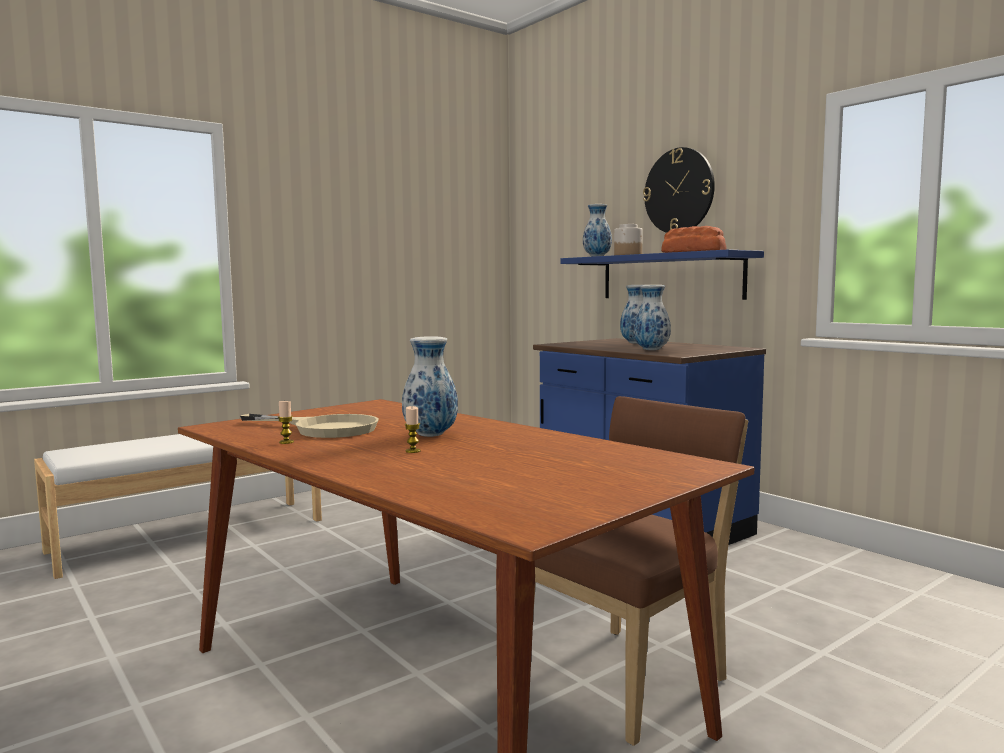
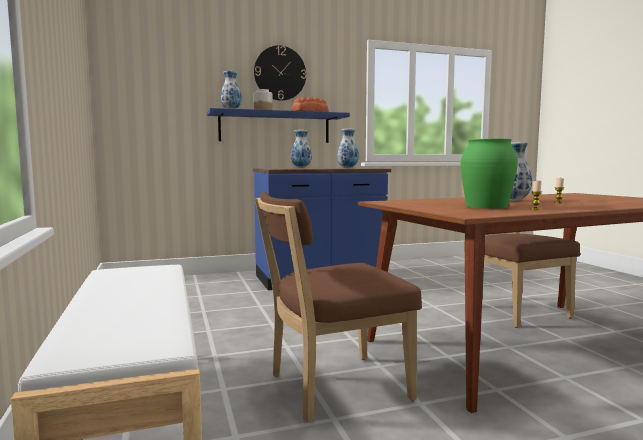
camera: 70 degrees left, 0 degrees up
beige frying pan [240,414,379,438] -> green vase [461,139,518,209]
none -> brown chair [255,192,422,423]

